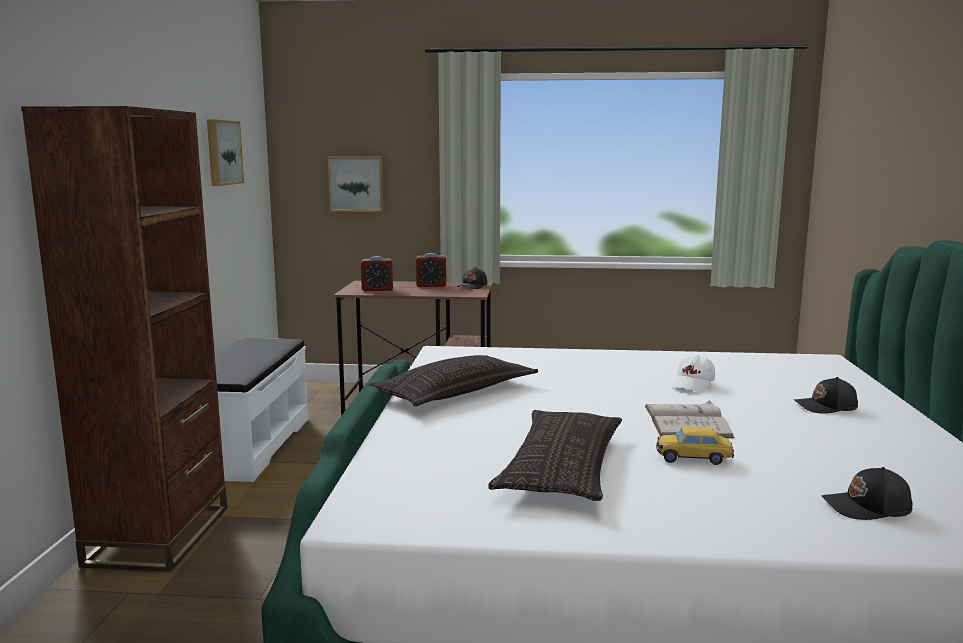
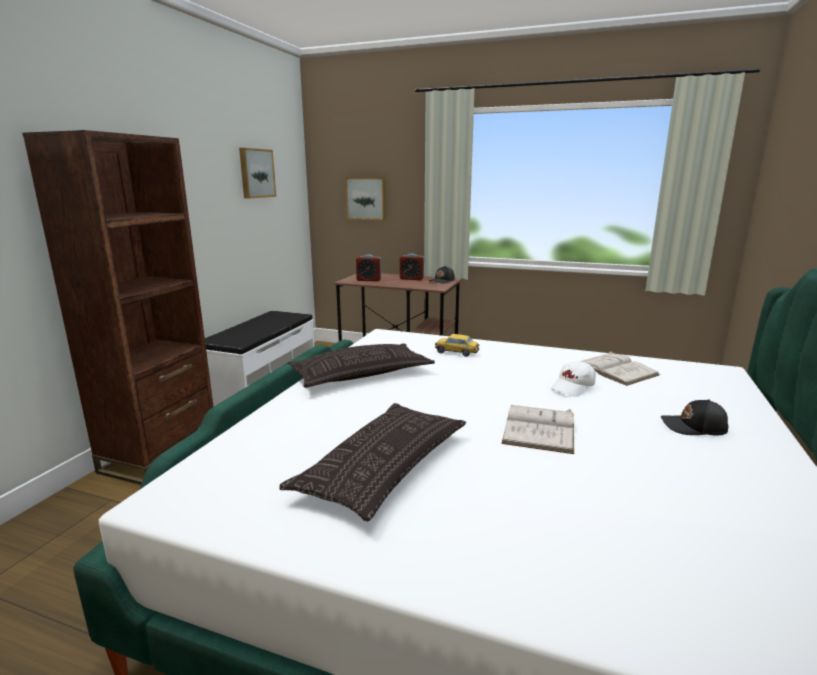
camera: 15 degrees right, 5 degrees up
toy car [656,427,734,465] -> toy car moved to [435,334,479,357]
black cap [822,467,912,520] -> none
none -> white book [582,351,660,386]

